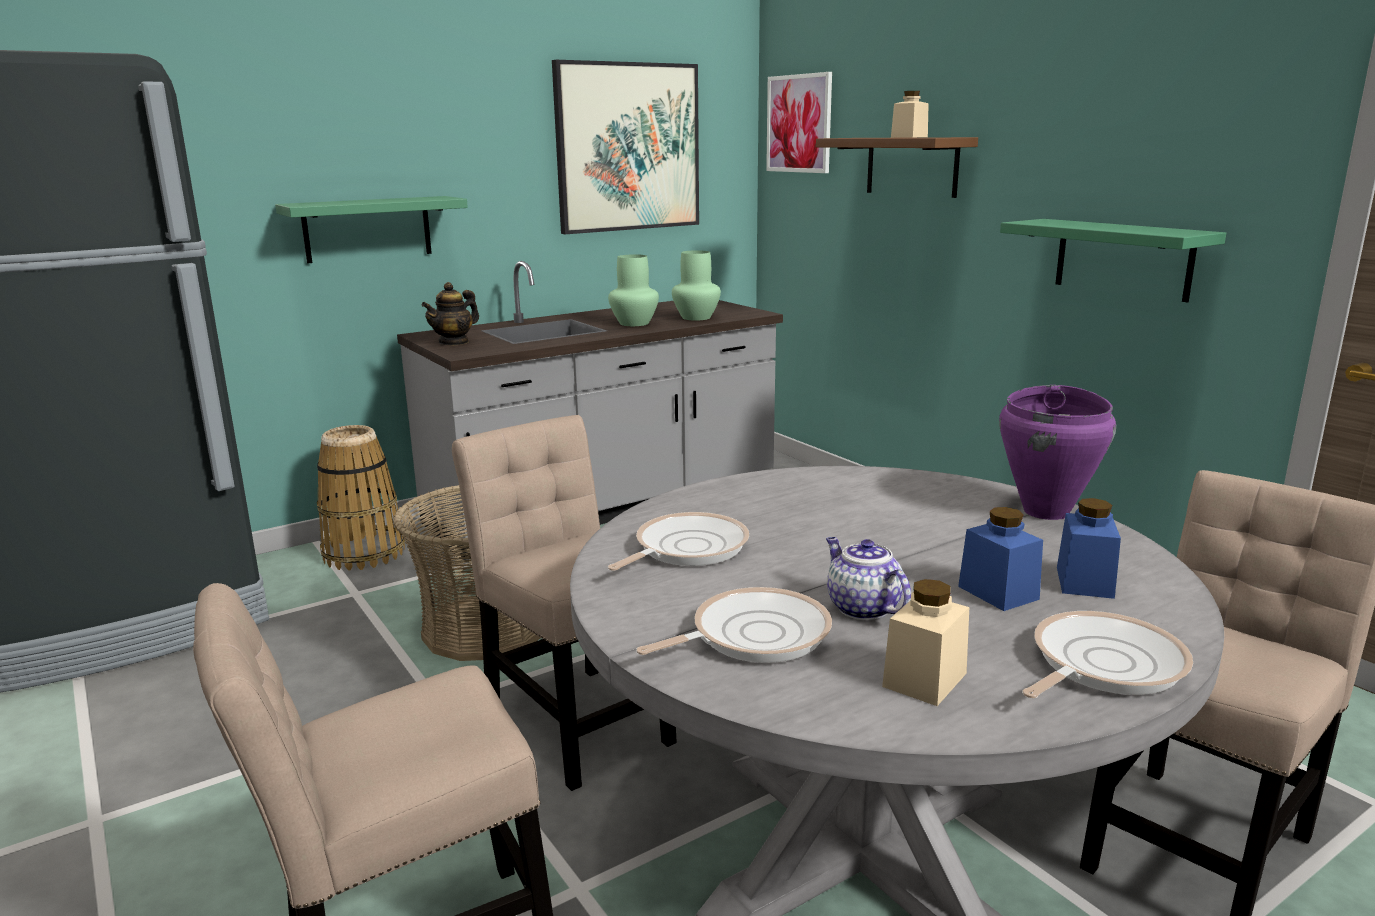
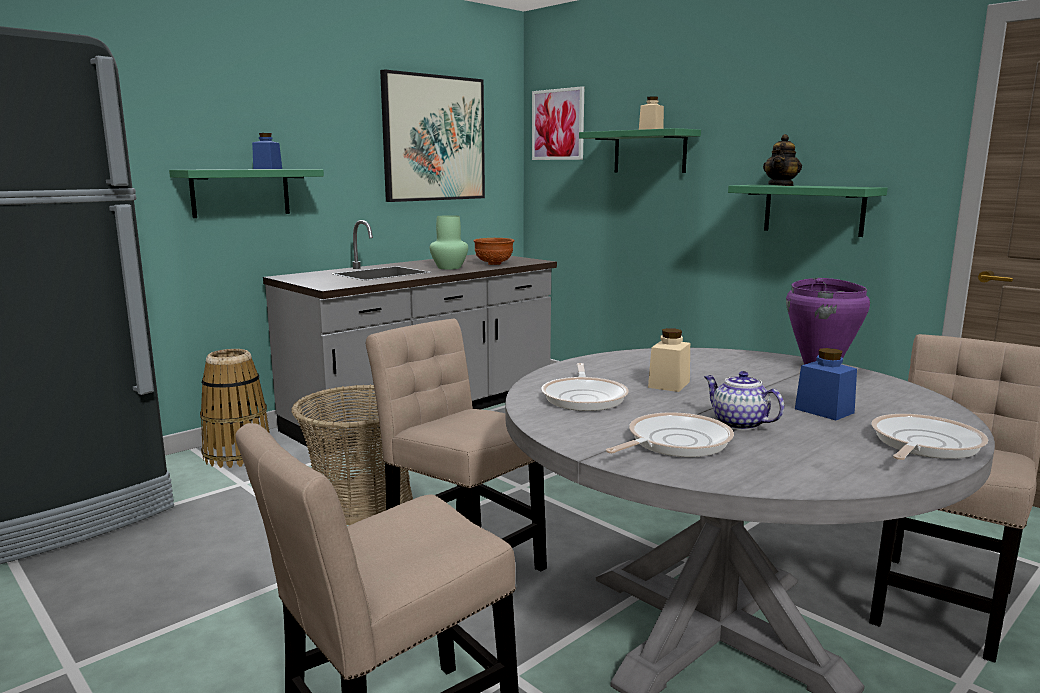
camera: 10 degrees left, 5 degrees down
teapot [422,282,479,346] -> teapot moved to [763,134,802,186]
frying pan [608,512,749,571] -> frying pan turned 150 degrees clockwise [541,363,629,411]
green vase [672,250,721,321] -> brown bowl [473,238,514,265]
brown shelf [816,137,978,198] -> green shelf [579,128,701,173]
beige jar [882,579,969,706] -> beige jar moved to [648,328,690,392]
blue jar [1057,498,1121,599] -> blue jar moved to [252,133,282,169]

